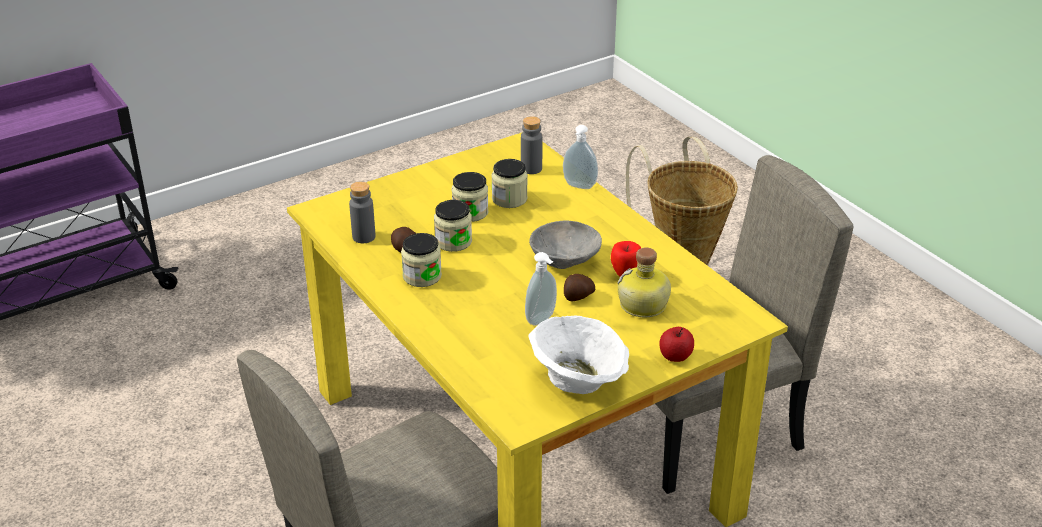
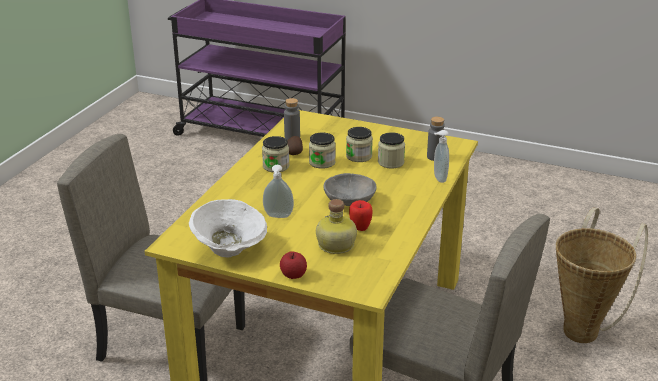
camera: 55 degrees right, 5 degrees down
potato [564,274,595,302] -> none

